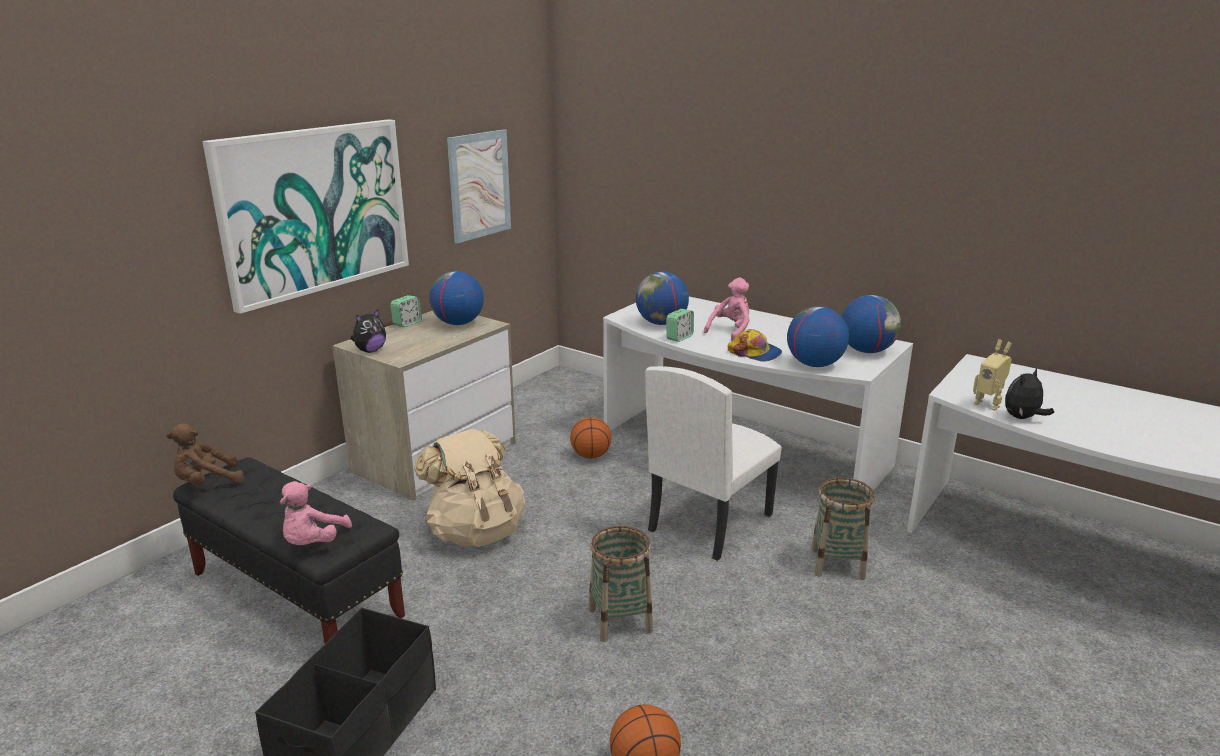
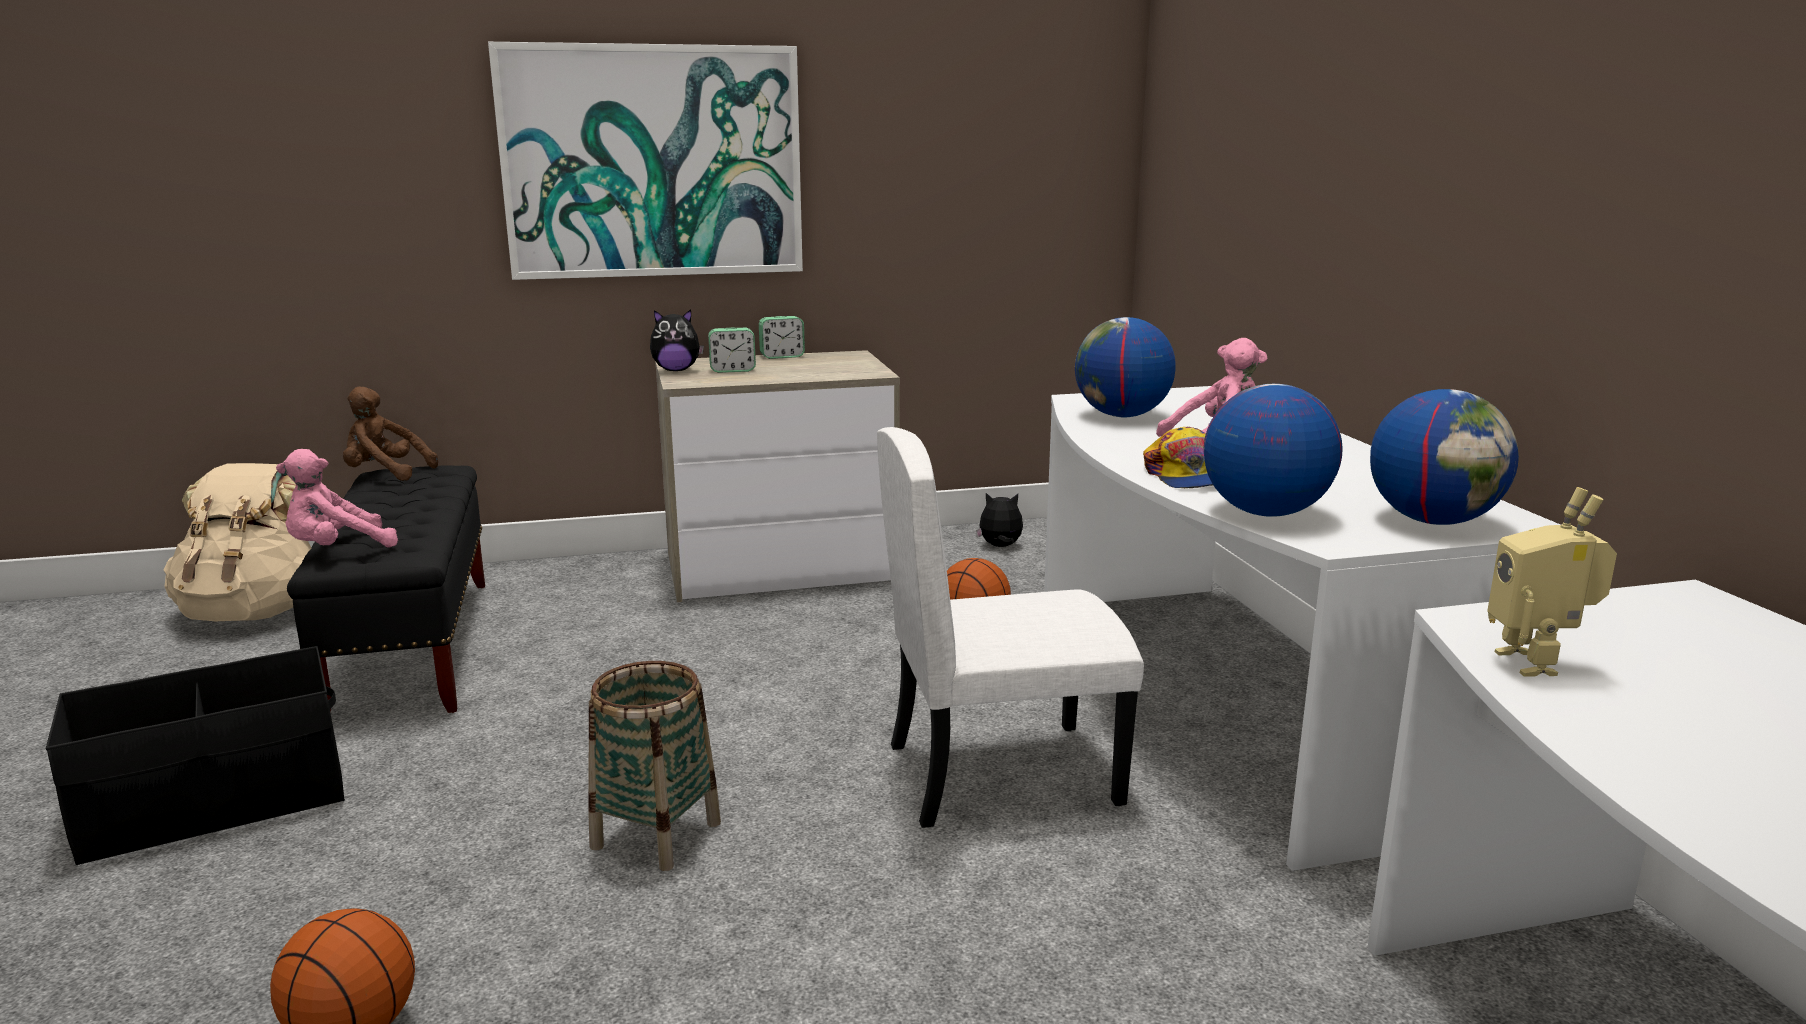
camera: 40 degrees right, 5 degrees down
beige backpack [414,429,525,547] -> beige backpack moved to [164,463,311,621]
globe [429,271,484,325] -> none
picture [447,129,511,243] -> none
alarm clock [666,309,694,342] -> alarm clock moved to [708,328,756,373]
basket [811,477,874,580] -> none
plush toy [1005,367,1054,419] -> plush toy moved to [976,493,1023,547]

